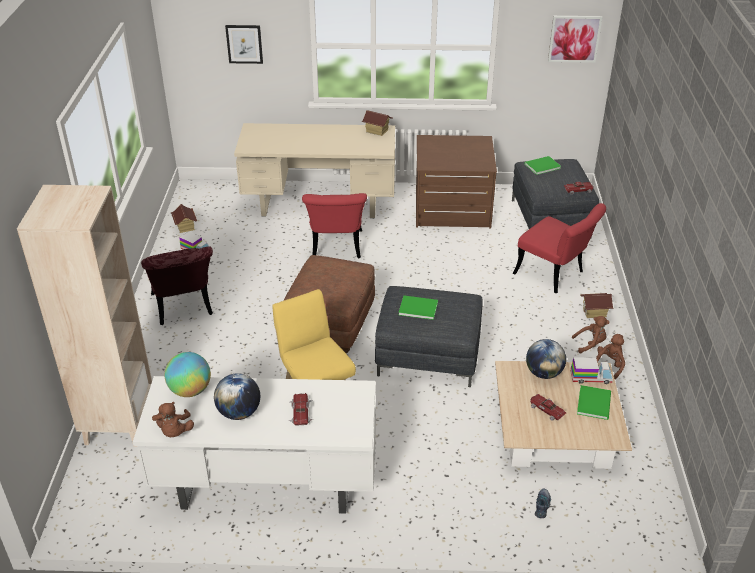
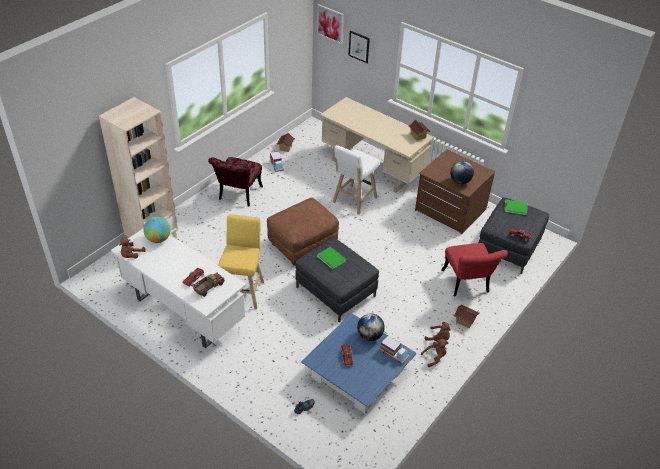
camera: 35 degrees right, 5 degrees up
globe [214,373,260,420] -> globe moved to [450,161,474,184]
red chair [302,193,367,258] -> white stool [333,145,380,215]
beige coffee table [495,361,632,469] -> blue coffee table [301,313,417,414]
picture [548,16,602,63] -> picture moved to [317,4,344,44]
green book [577,385,611,420] -> none
none -> toy truck [192,273,225,297]

